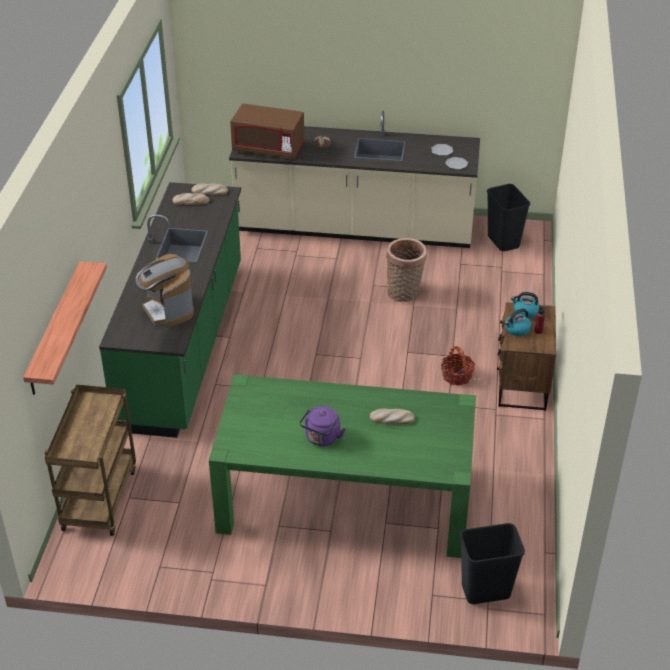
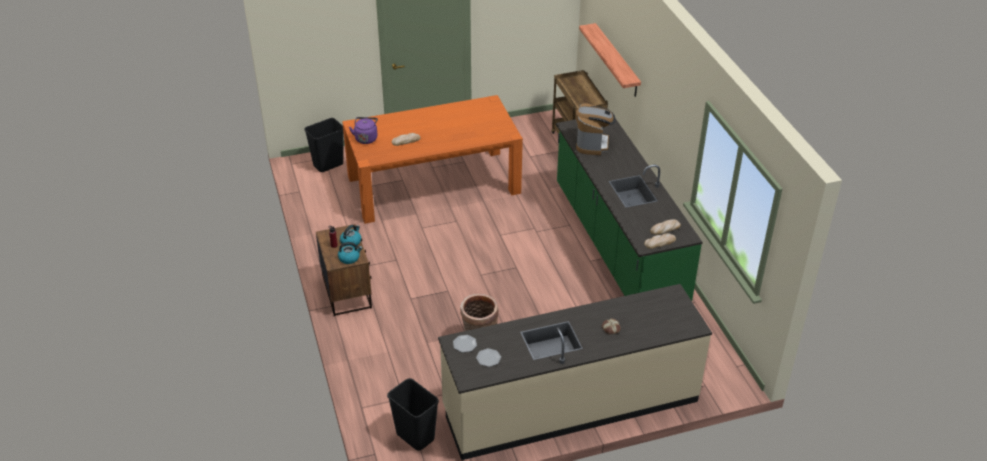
camera: 155 degrees right, 0 degrees up
coffee machine [136,254,194,328] -> coffee machine turned 60 degrees clockwise [576,103,616,155]
green dining table [209,374,476,558] -> orange dining table [342,95,523,224]
brown microwave [230,104,305,159] -> none
purple kettle [299,406,345,446] -> purple kettle moved to [349,117,378,144]
basket [441,346,475,386] -> none

